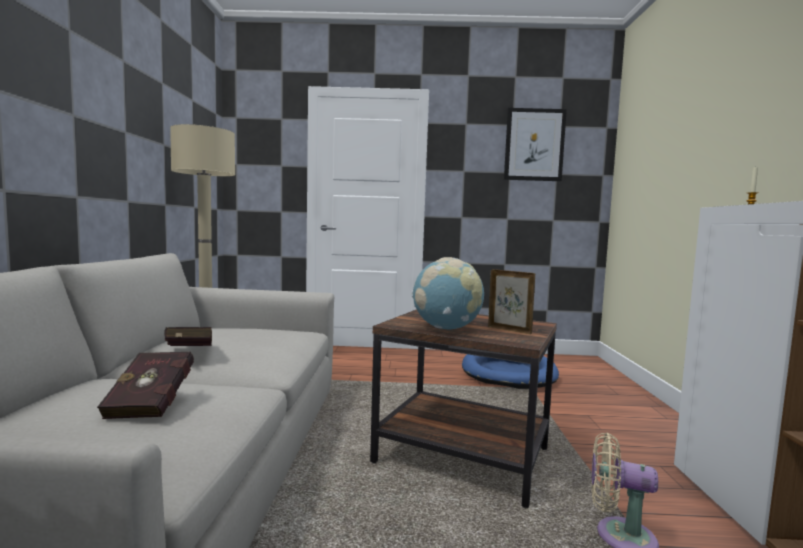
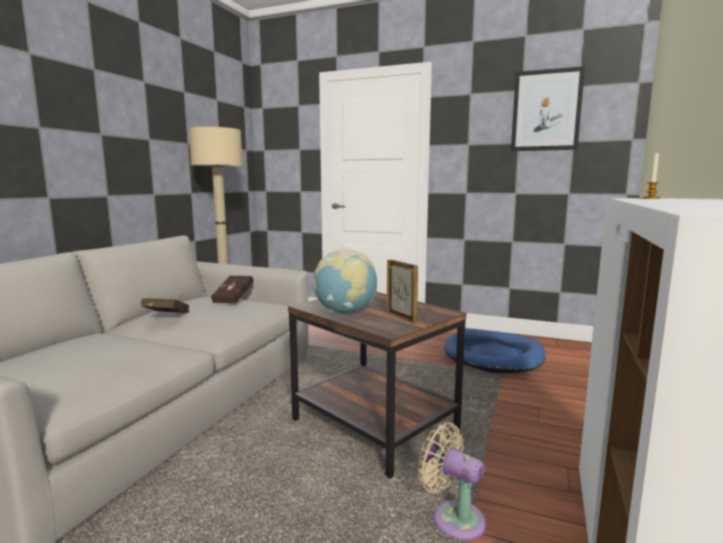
camera: 20 degrees right, 5 degrees up
red book [97,352,194,419] -> red book moved to [211,276,254,303]

